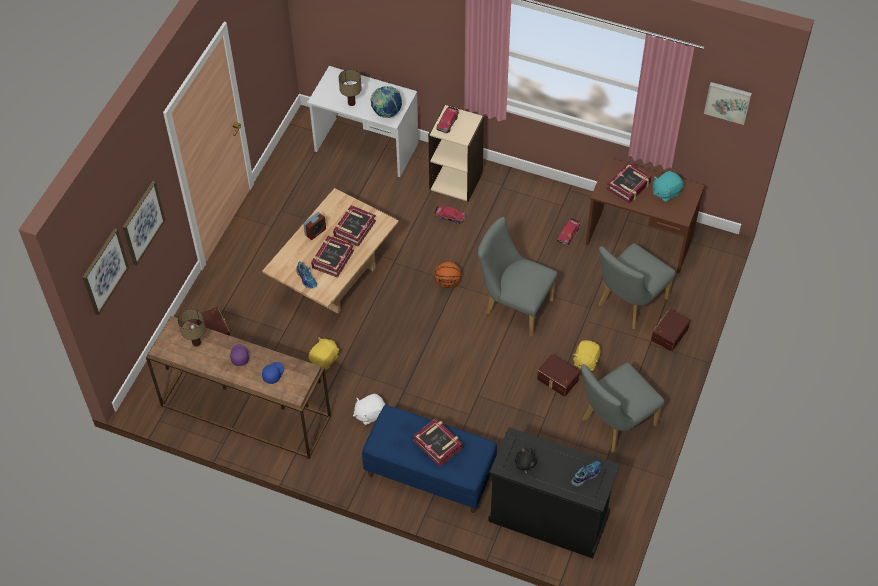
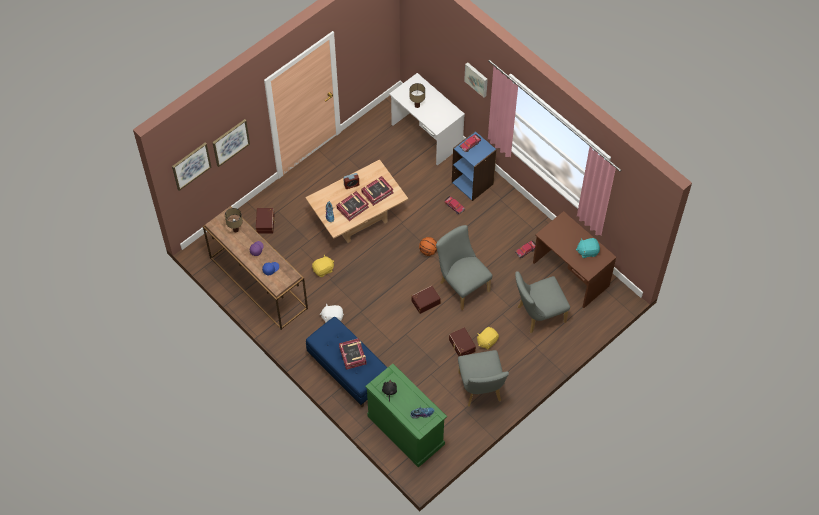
camera: 25 degrees right, 5 degrees up
globe [370,86,402,118] -> none
beige bookcase [428,105,484,202] -> blue bookcase [452,131,497,201]
black dresser [488,427,620,558] -> green dresser [365,364,447,468]
grey chair [581,363,664,453] -> grey chair turned 90 degrees counterclockwise [458,350,509,407]
book [606,163,652,204] -> none
brown storage box [651,309,690,352] -> brown storage box moved to [411,285,441,314]
picture [704,82,752,125] -> picture moved to [464,62,488,98]

